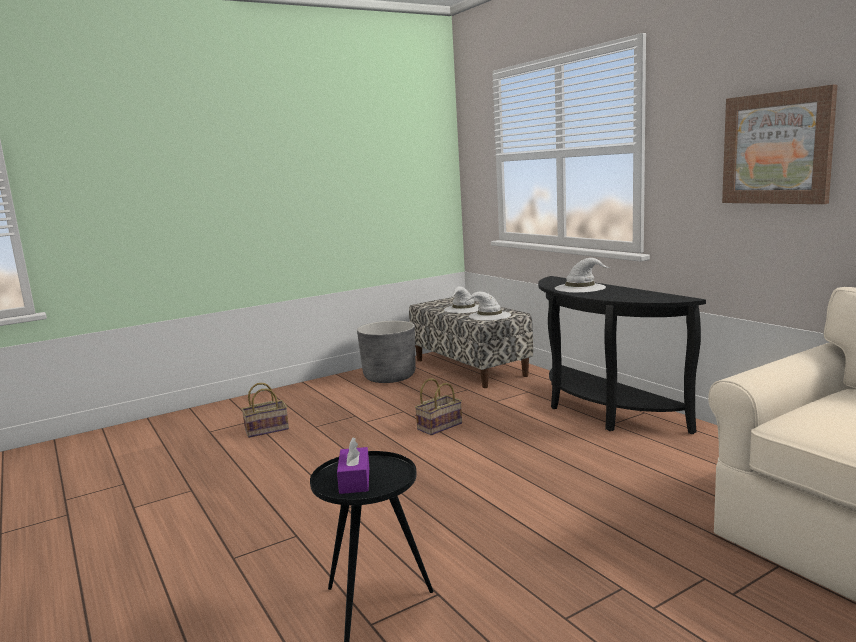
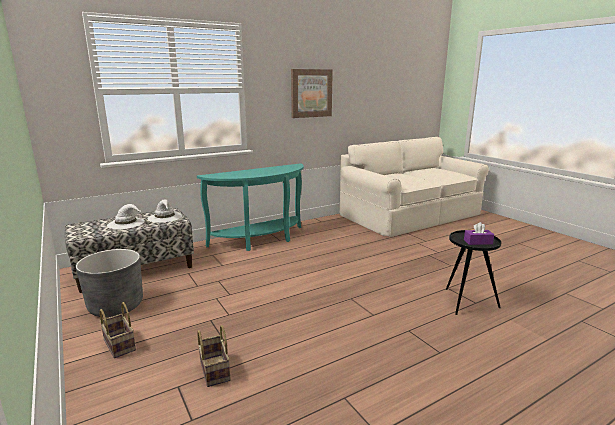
camera: 90 degrees left, 5 degrees up
basket [415,378,462,435] -> basket moved to [99,302,136,359]
black console table [538,276,706,434] -> turquoise console table [197,163,304,251]
white hat [555,258,610,293] -> none

